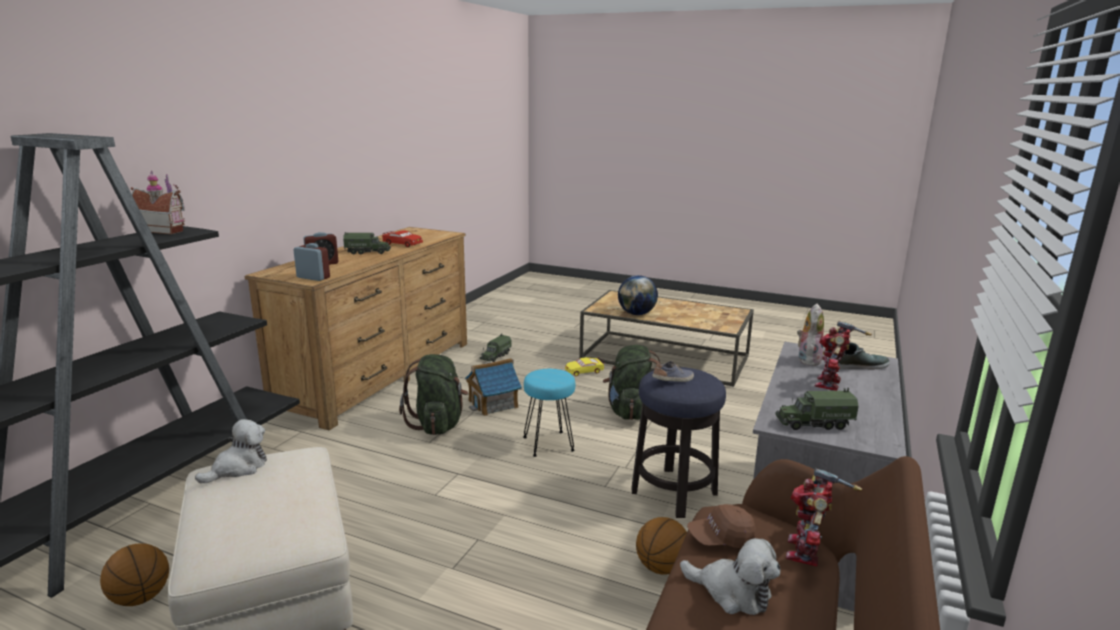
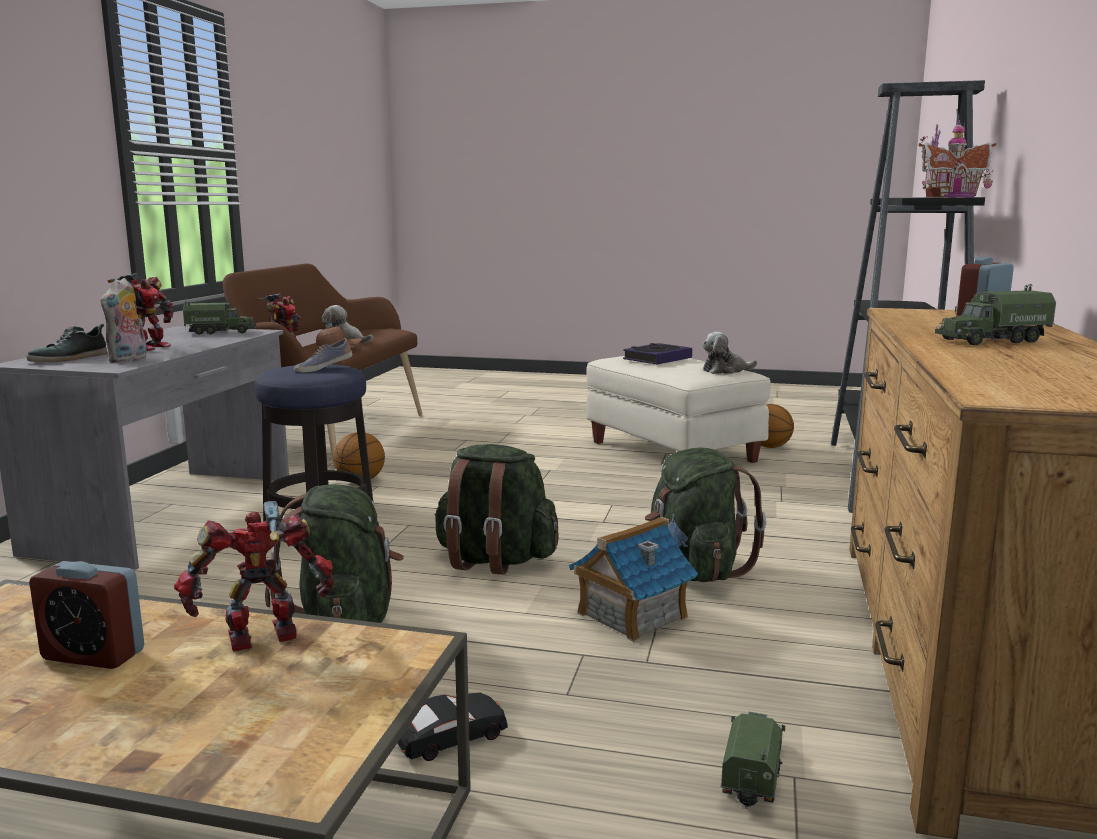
camera: 170 degrees right, 5 degrees down
plush toy [195,419,267,484] -> plush toy turned 45 degrees clockwise [702,332,757,374]
alarm clock [294,243,330,281] -> alarm clock moved to [29,561,144,669]
red toy car [382,230,423,247] -> none
turquoise stool [523,369,575,457] -> green backpack [434,444,559,575]
yellow toy car [565,357,604,376] -> black toy car [397,693,508,761]
globe [618,275,658,315] -> toy robot [174,501,334,652]
shoe [838,343,890,370] -> shoe turned 45 degrees counterclockwise [26,324,107,362]
none -> book [623,343,692,365]

